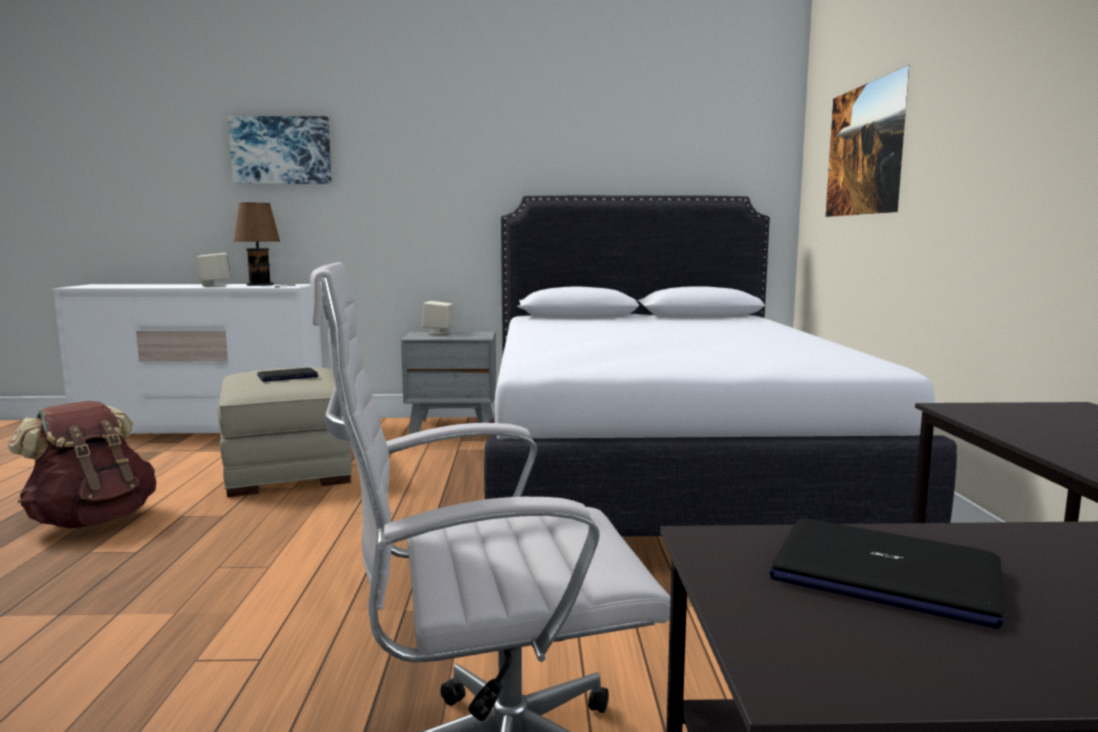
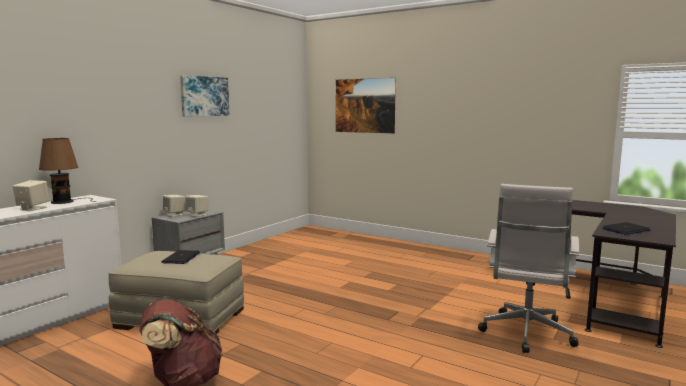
camera: 55 degrees left, 0 degrees up
picture [228,116,332,184] -> picture moved to [180,75,229,116]
white bed [484,195,957,536] -> none
none -> beige speaker [185,195,208,217]

